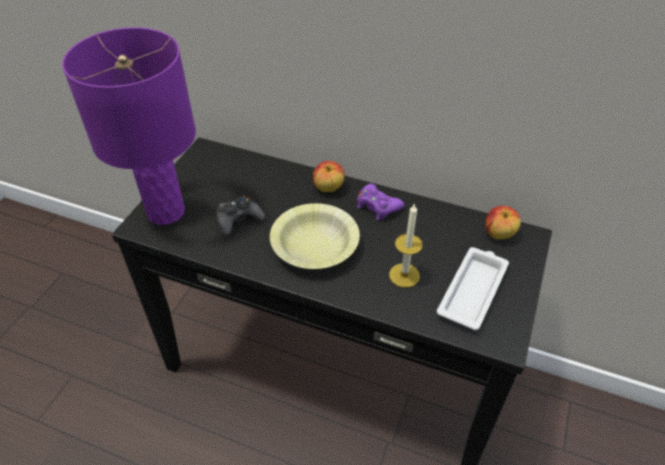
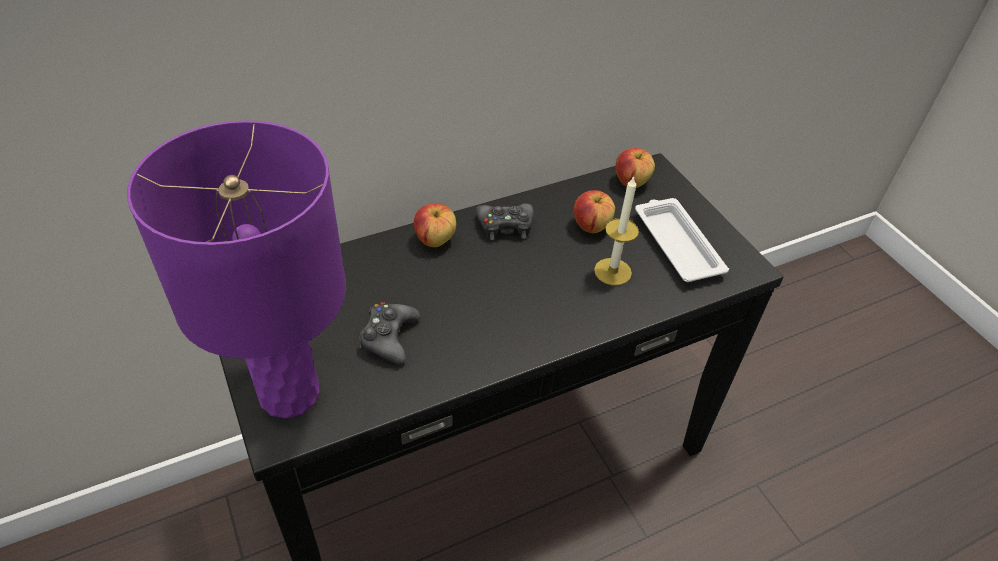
camera: 50 degrees left, 0 degrees up
yellow bowl [270,203,360,269] -> none
purple game controller [357,184,404,220] -> black game controller [476,204,534,240]
none -> apple [574,190,615,233]

